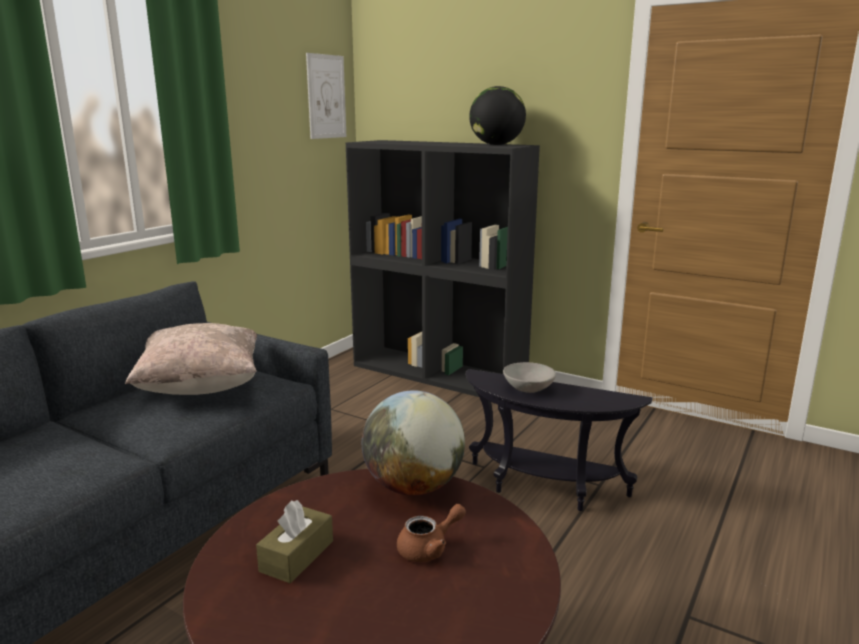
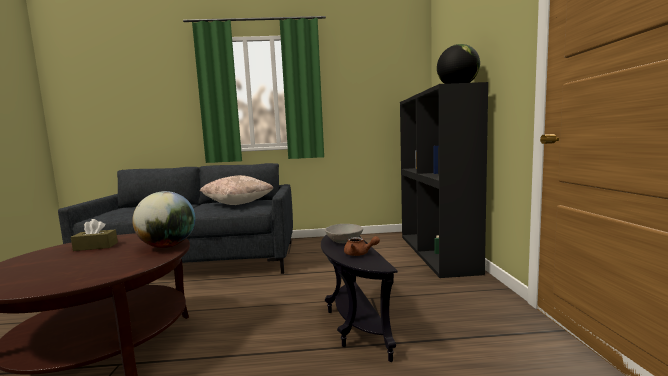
camera: 55 degrees right, 10 degrees down
picture [306,53,346,139] -> none
brown teapot [397,504,466,562] -> brown teapot moved to [344,236,380,256]

